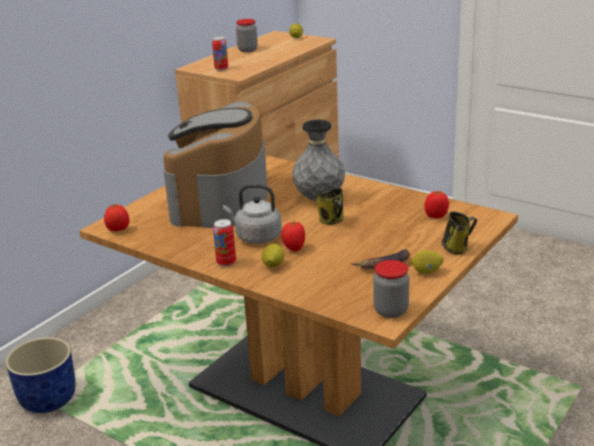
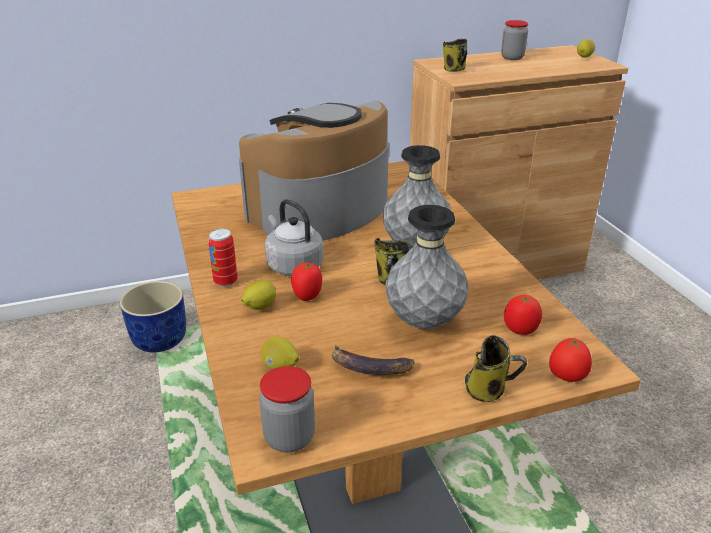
camera: 35 degrees right, 5 degrees up
tomato [104,204,130,231] -> tomato moved to [549,338,592,382]
can [212,36,228,71] -> mug [443,39,467,72]
lemon [411,250,444,274] -> lemon moved to [260,337,299,369]
none -> grey vase [385,205,469,329]

